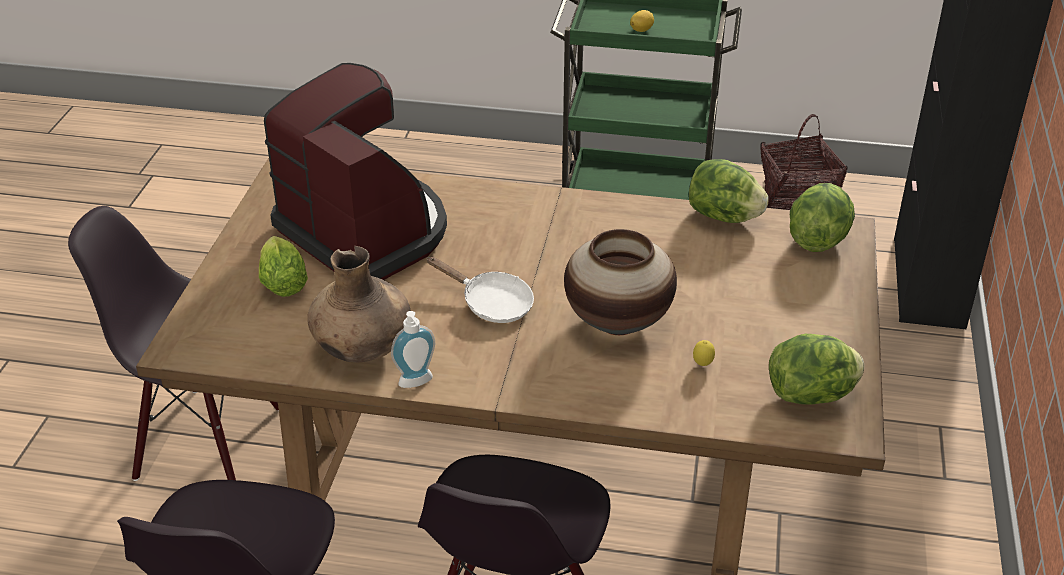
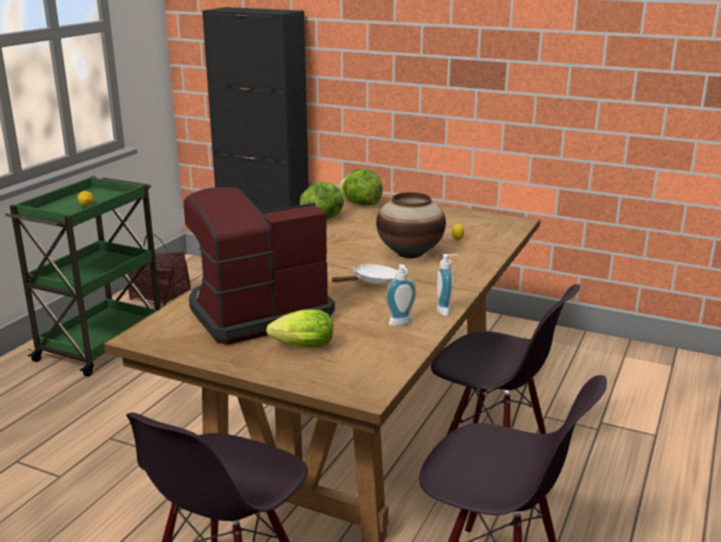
camera: 75 degrees left, 15 degrees down
brown vase [307,246,410,363] -> soap dispenser [386,264,416,326]
lettuce [769,334,864,405] -> none

